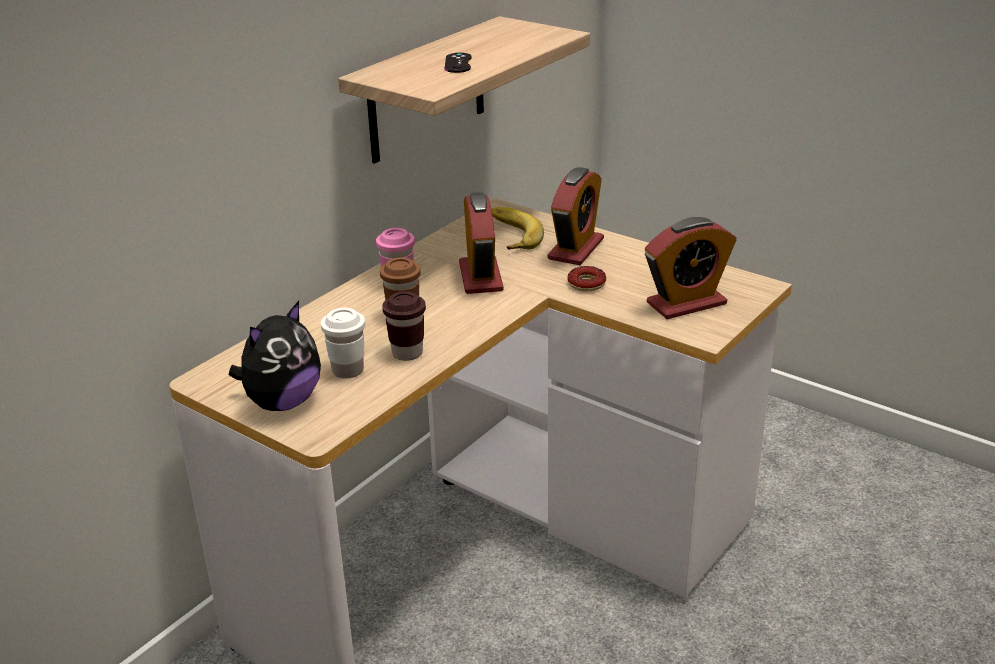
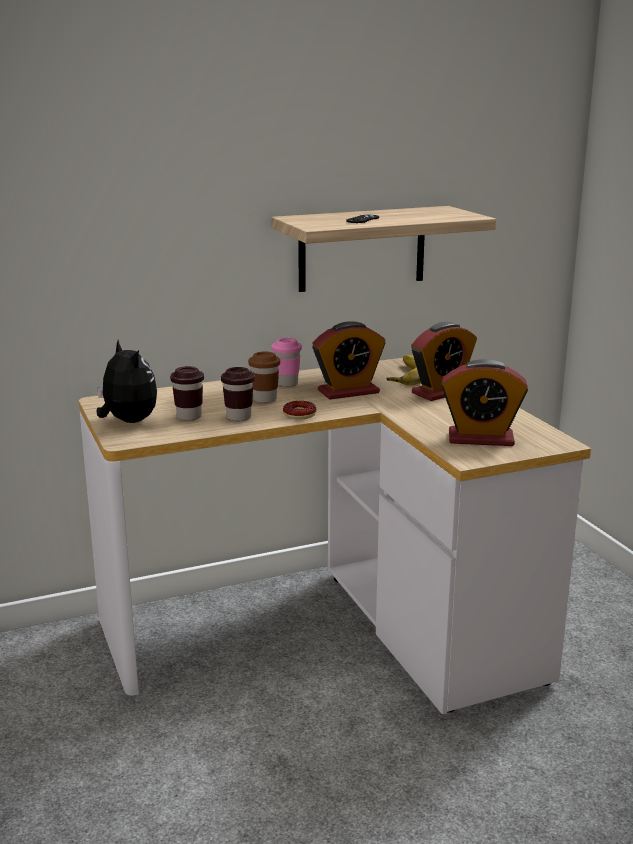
camera: 30 degrees right, 10 degrees down
plush toy [229,301,321,411] -> plush toy turned 105 degrees counterclockwise [97,340,157,423]
white cup [321,308,365,378] -> brown cup [170,366,204,421]
alarm clock [459,192,504,294] -> alarm clock turned 45 degrees clockwise [312,321,385,400]
donut [567,266,606,291] -> donut moved to [283,401,317,419]

